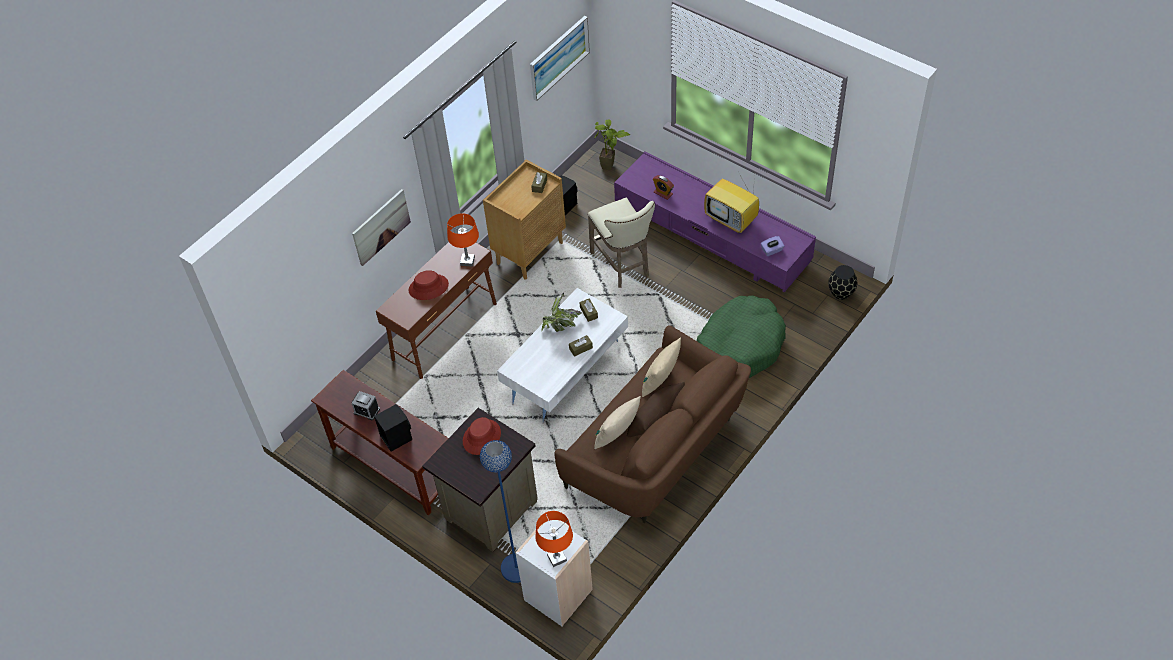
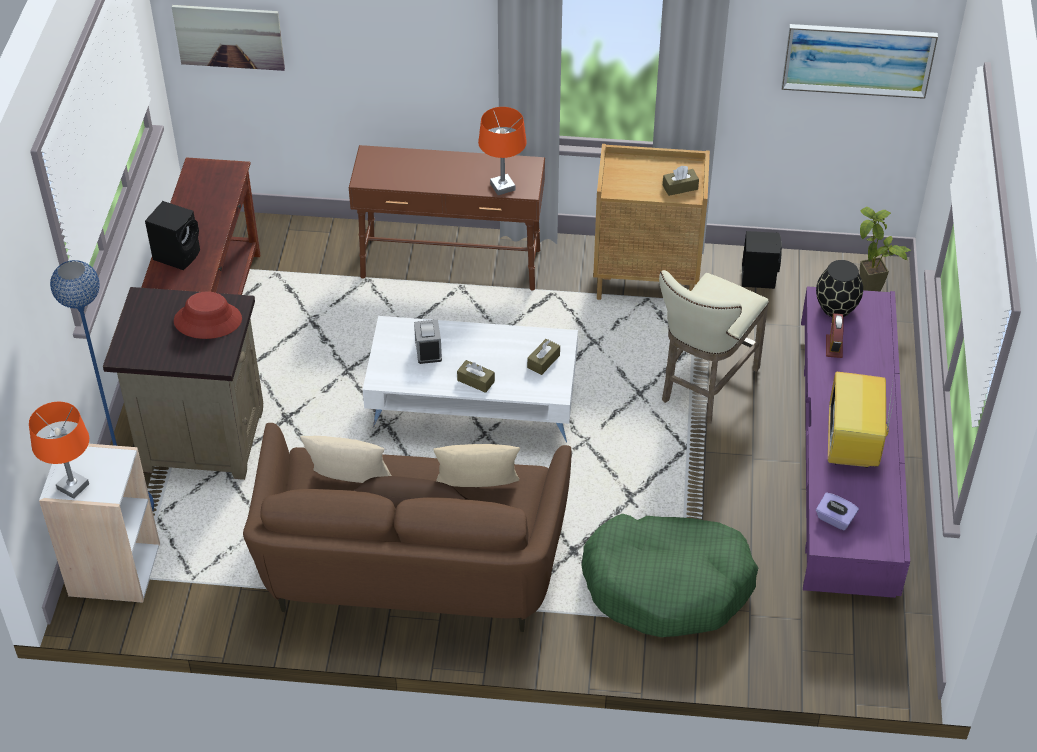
camera: 55 degrees right, 5 degrees down
picture [352,189,411,266] -> picture moved to [172,5,285,71]
alarm clock [352,391,380,420] -> alarm clock moved to [414,320,442,364]
red hat [409,270,449,300] -> none
potted plant [541,292,582,332] -> none
black vase [828,265,857,300] -> black vase moved to [816,260,863,317]

